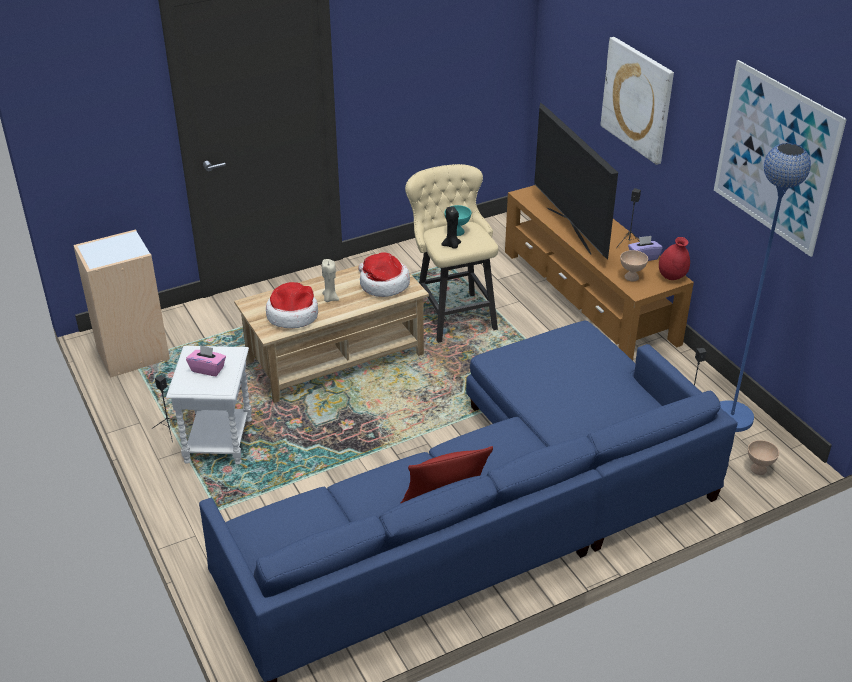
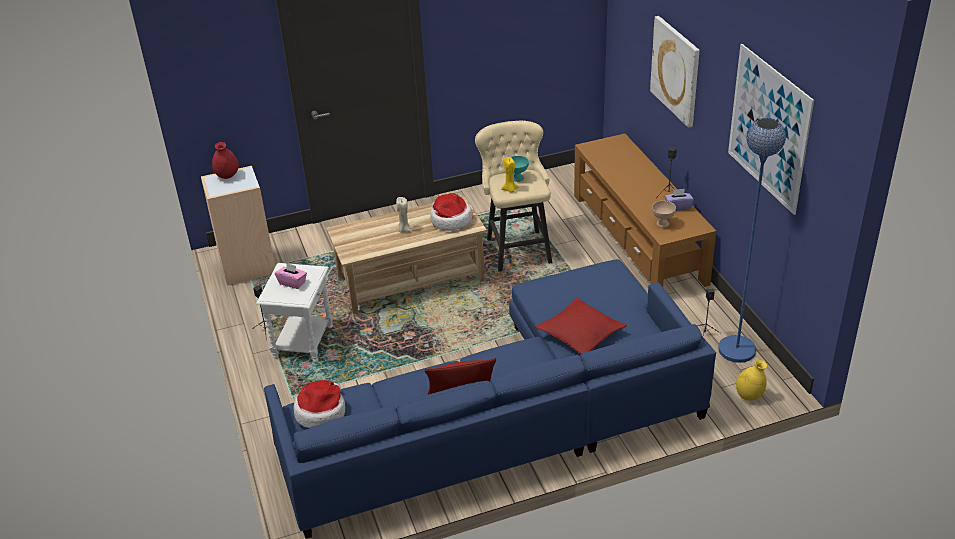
camera: 10 degrees right, 0 degrees up
hat [266,282,318,328] -> hat moved to [293,380,345,428]
black candle [441,207,461,249] -> yellow candle [501,157,519,193]
television [534,102,618,260] -> none
red vase [659,237,690,280] -> red vase moved to [212,142,239,179]
beige bowl [748,440,779,475] -> yellow vase [736,360,767,401]
none -> red pillow [535,298,626,354]

